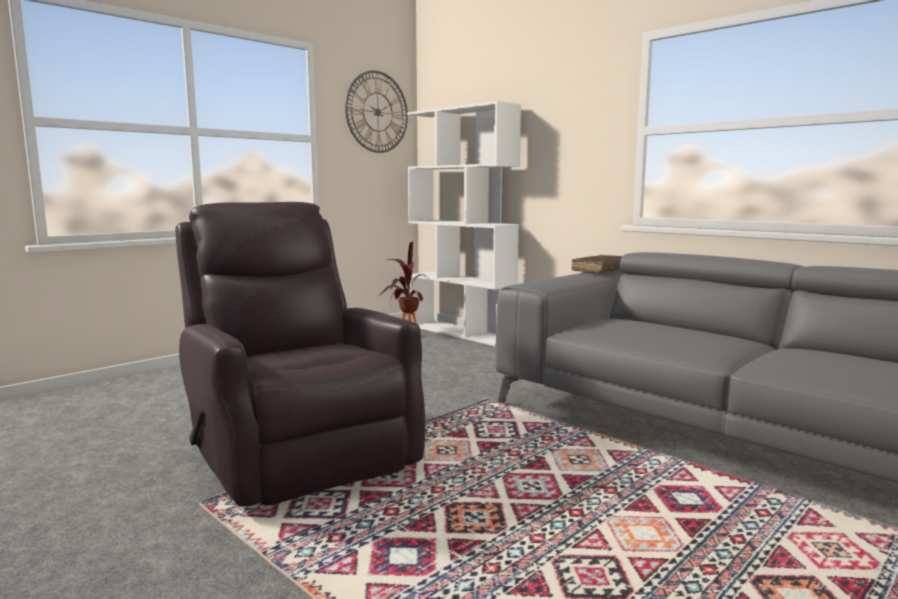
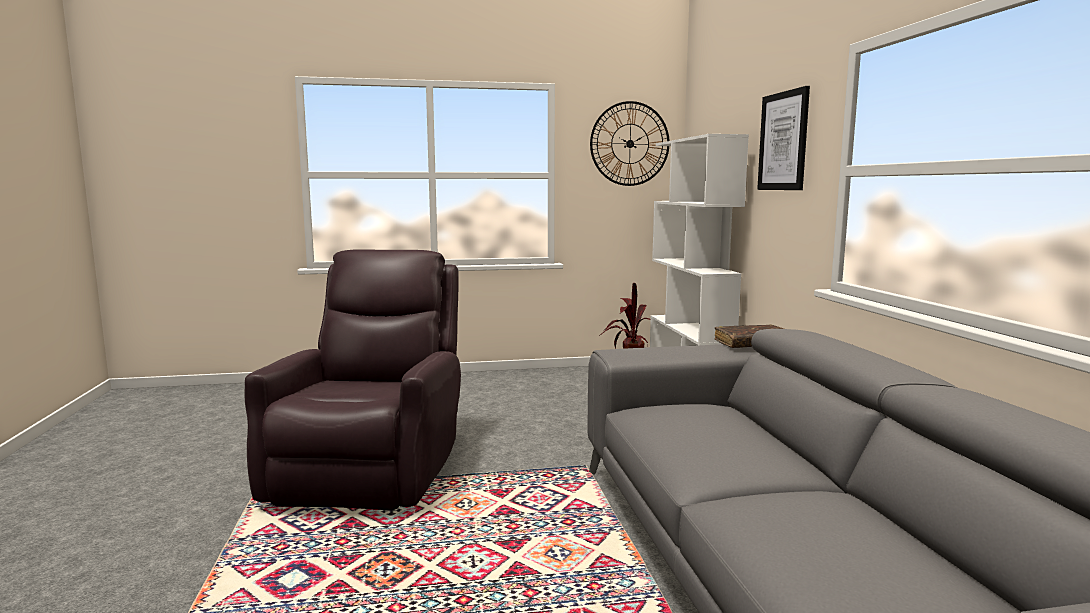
camera: 35 degrees right, 0 degrees up
none -> picture [757,86,810,190]

